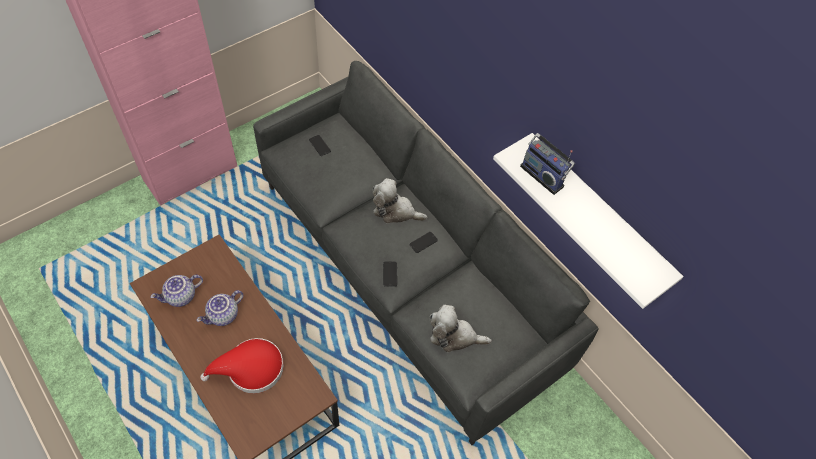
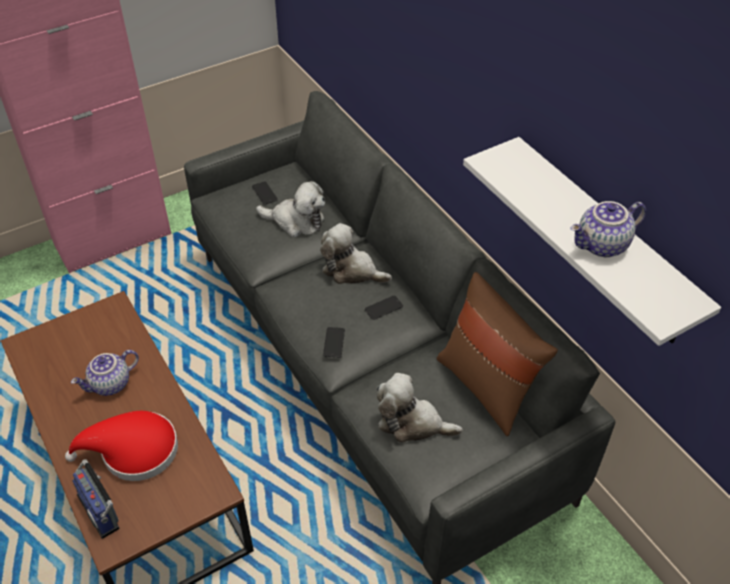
camera: 10 degrees right, 10 degrees down
teapot [150,275,203,307] -> teapot moved to [570,201,646,257]
radio [520,133,575,195] -> radio moved to [72,460,120,539]
none -> plush toy [256,181,325,237]
none -> brown pillow [437,272,558,436]

